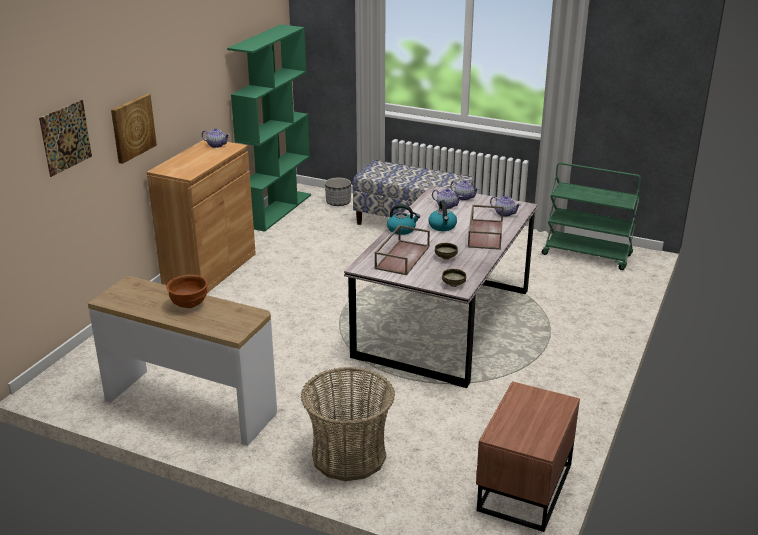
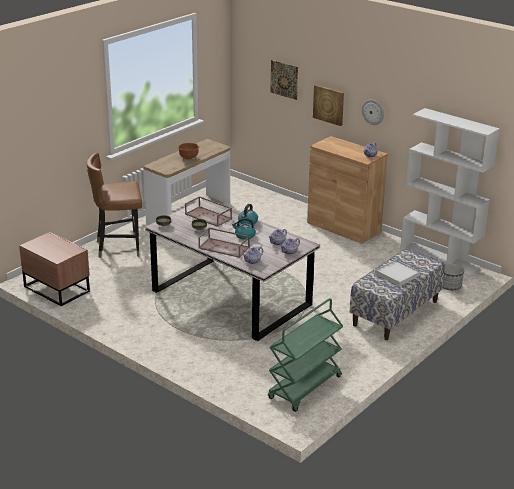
camera: 105 degrees right, 0 degrees up
green bookcase [227,24,311,232] -> white bookcase [400,108,500,276]
basket [301,367,395,481] -> brown chair [86,153,142,258]
none -> wall clock [362,100,384,125]
none -> white tray [375,260,421,286]

